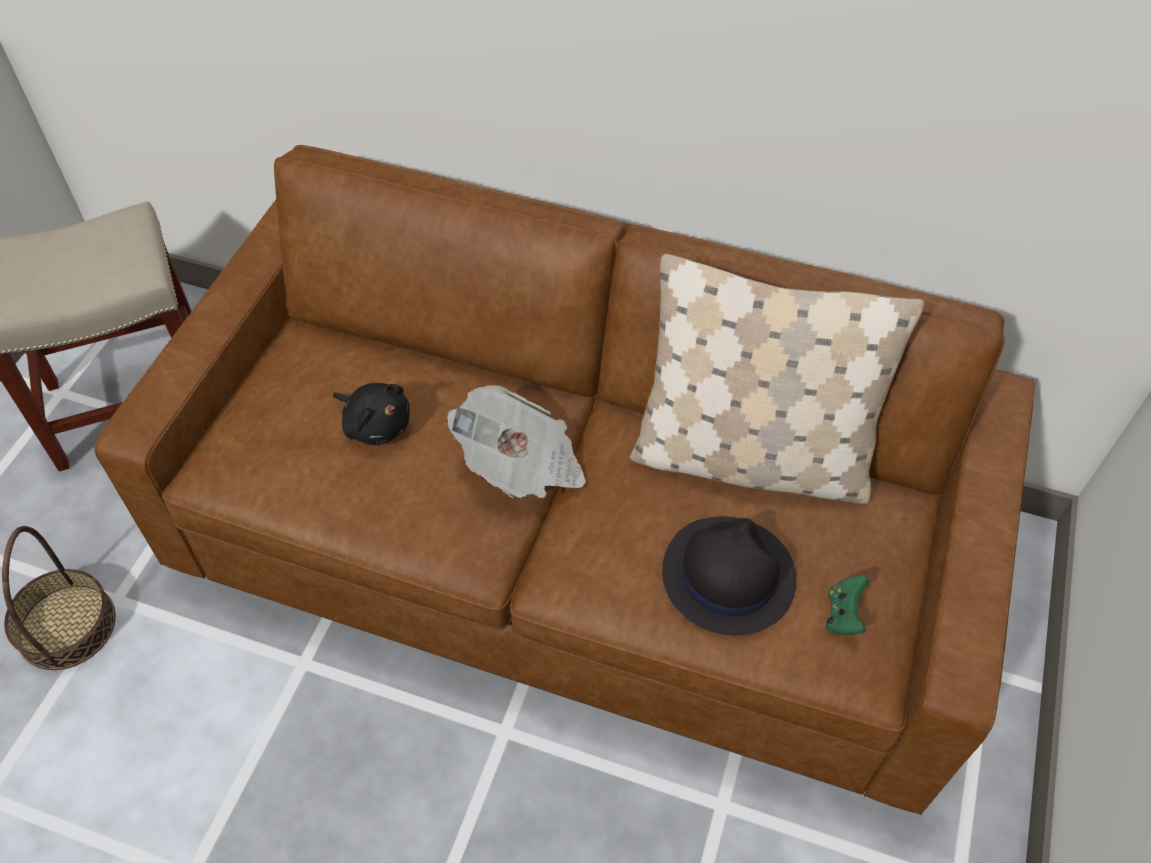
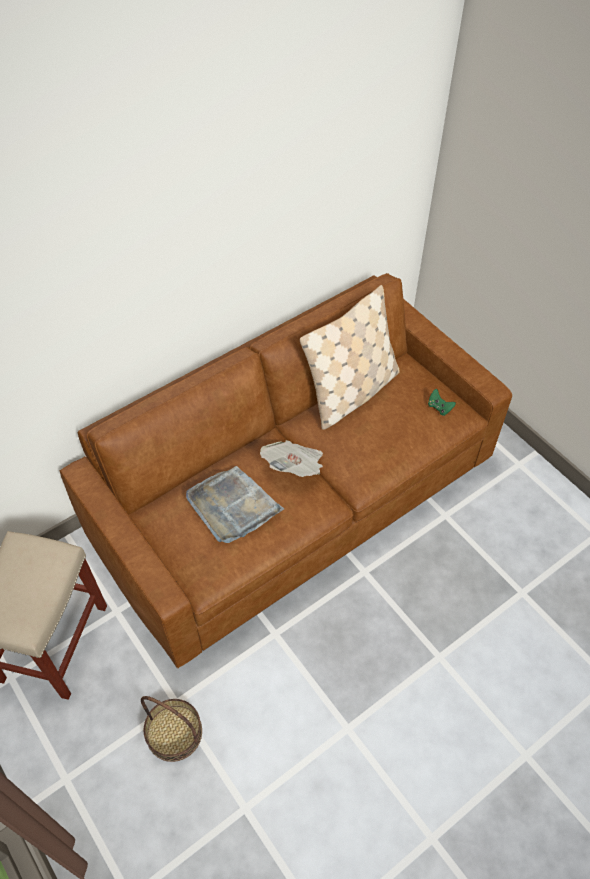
camera: 55 degrees left, 0 degrees up
black plush toy [333,383,410,445] -> grey tray [186,466,284,543]
black hat [662,517,797,635] -> none

